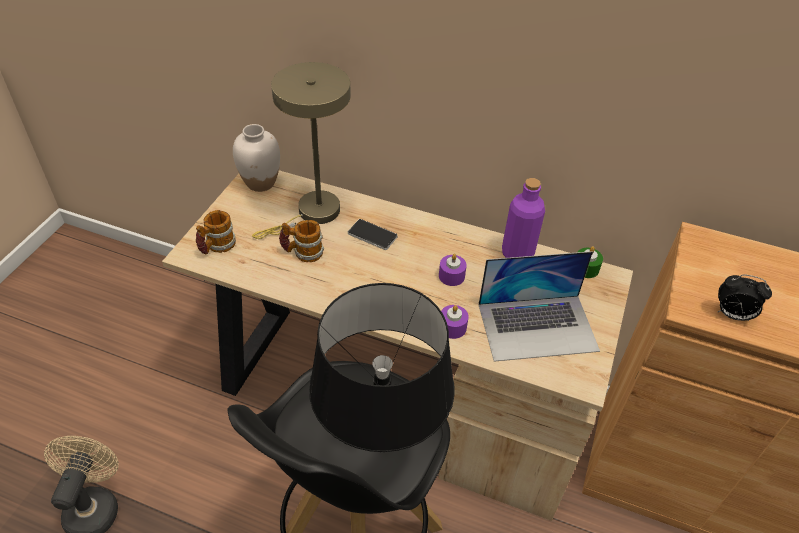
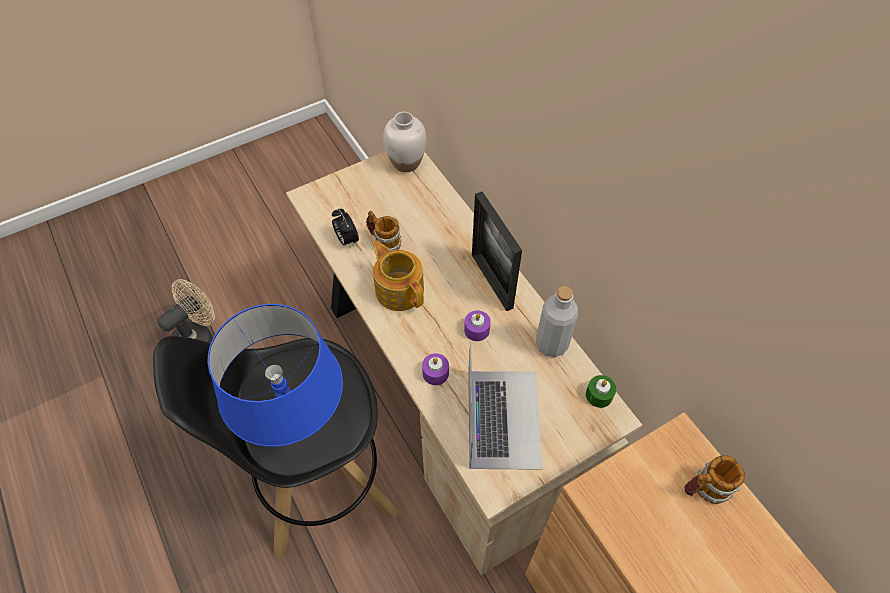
camera: 40 degrees right, 10 degrees up
mug [196,210,236,254] -> mug moved to [684,455,745,504]
beige table lamp [252,62,351,239] -> none
black table lamp [309,283,455,452] -> blue table lamp [208,304,343,447]
phone [348,219,398,250] -> none
laptop [479,251,600,362] -> laptop turned 120 degrees counterclockwise [468,340,543,470]
purple bottle [502,178,545,258] -> grey bottle [536,286,578,357]
alarm clock [718,274,772,321] -> alarm clock moved to [332,209,359,248]
none -> teapot [372,240,424,311]
none -> picture frame [472,191,522,311]

